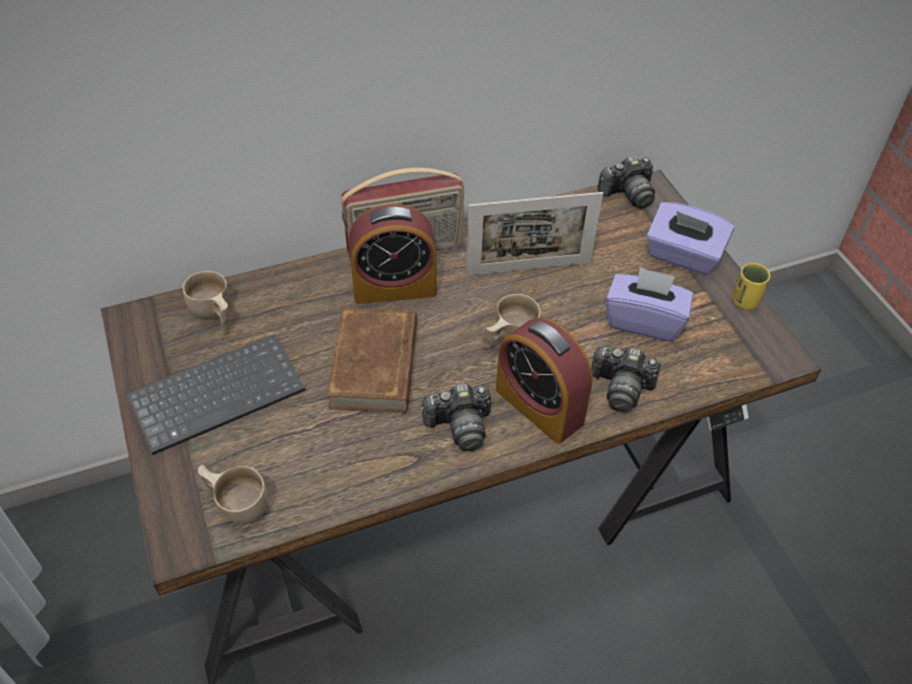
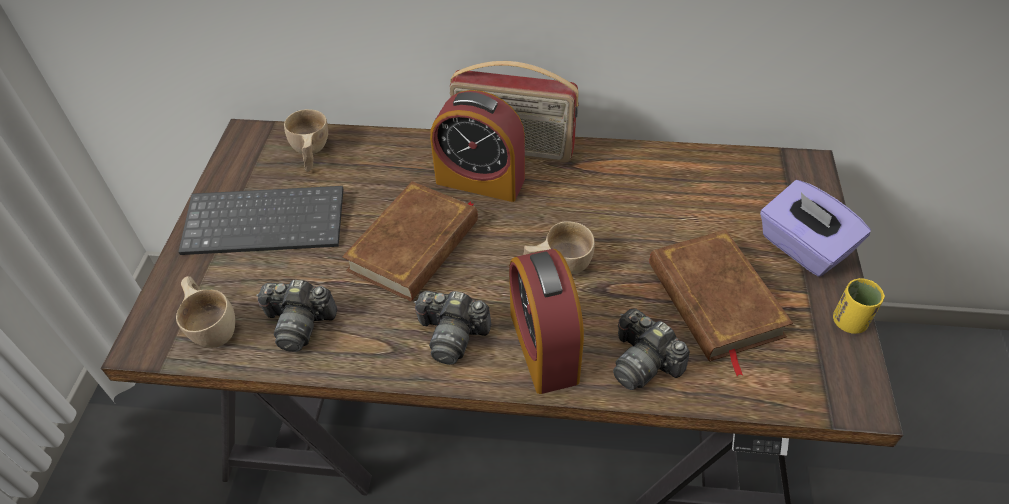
camera: 30 degrees right, 0 degrees up
picture frame [466,192,603,276] -> none
camera [597,156,655,209] -> camera moved to [256,280,337,352]
purple tissue box [606,267,693,342] -> brown book [649,230,793,376]

